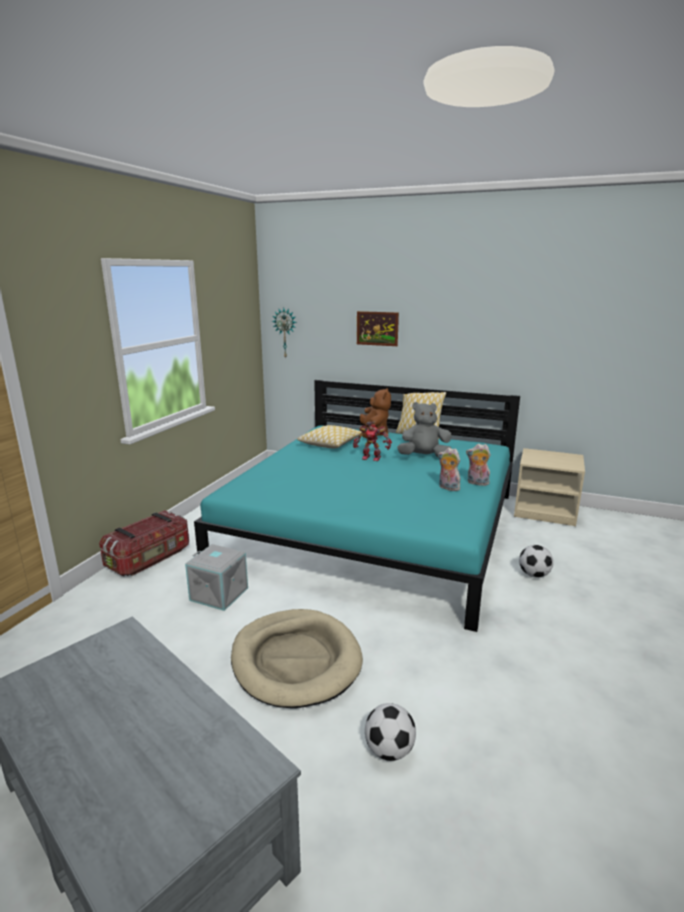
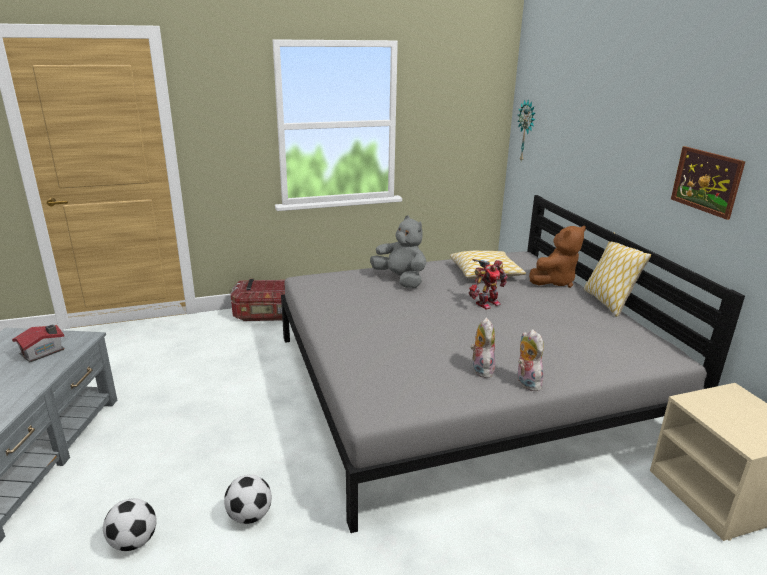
camera: 50 degrees right, 5 degrees up
grey storage box [185,544,248,611] -> none
turquoise bed [194,380,520,632] -> grey bed [281,195,745,533]
beige dog bed [231,609,363,708] -> none
toy robot [353,421,392,461] -> toy robot turned 105 degrees counterclockwise [469,259,508,310]
picture [357,311,399,346] -> picture moved to [671,146,746,220]
grey plush toy [397,402,452,457] -> grey plush toy moved to [370,215,426,288]
football [519,545,554,578] -> football moved to [224,475,272,524]
none -> toy house [12,324,64,363]

